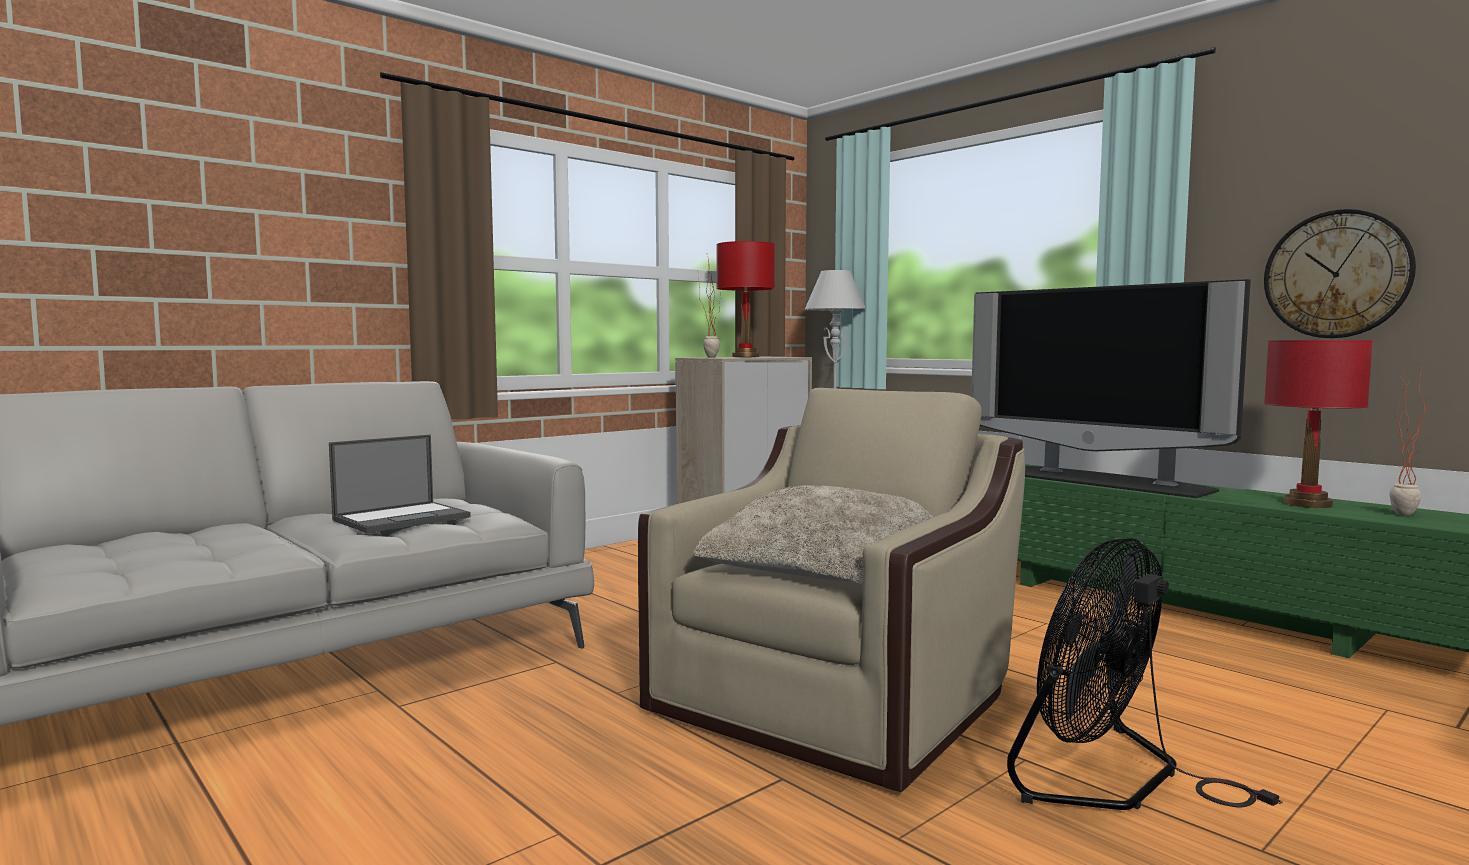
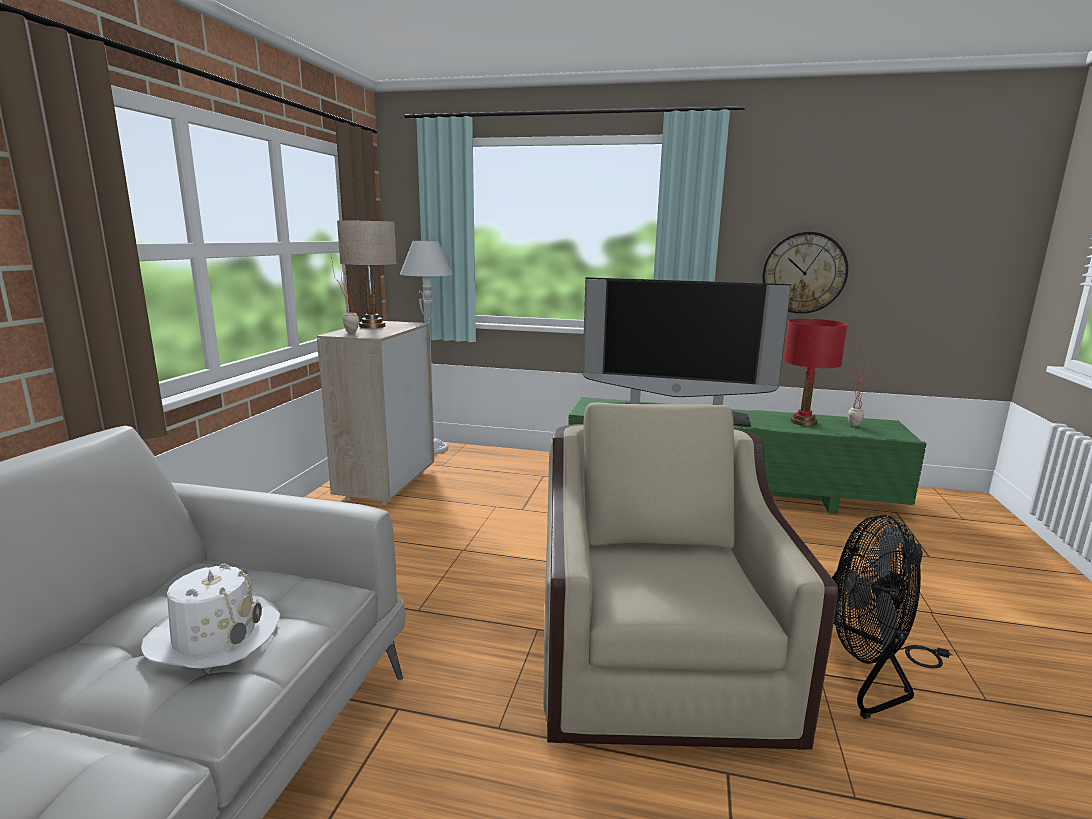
camera: 35 degrees left, 10 degrees up
laptop [329,435,471,533] -> white hat [141,563,280,669]
beige pillow [694,485,934,584] -> none
red table lamp [716,241,775,357] -> beige table lamp [337,220,397,328]

